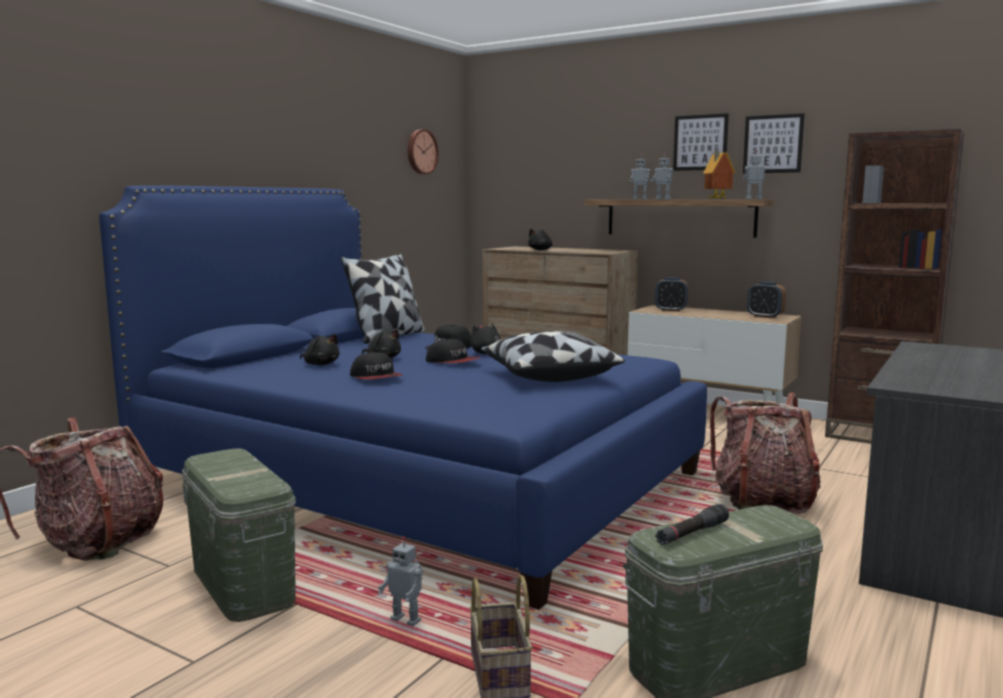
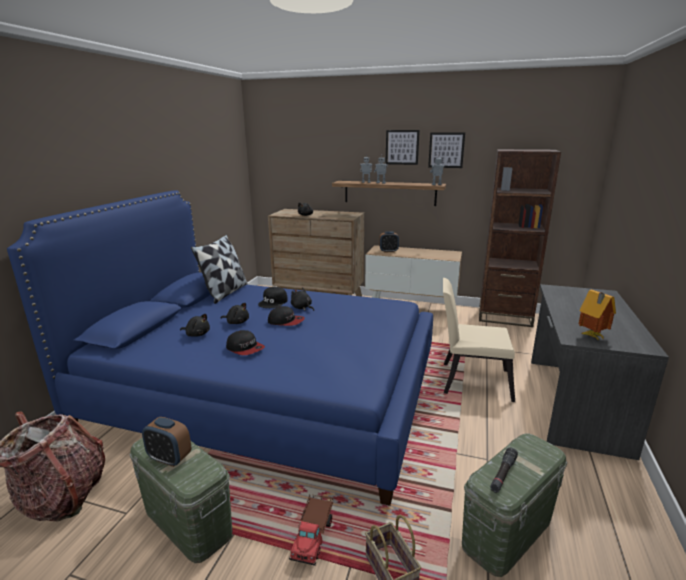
camera: 15 degrees left, 10 degrees up
toy robot [378,537,423,626] -> toy truck [289,494,333,566]
wall clock [408,129,439,175] -> none
pillow [481,331,625,382] -> none
toy house [703,151,735,199] -> toy house moved to [578,289,616,340]
backpack [710,392,821,514] -> beige chair [443,278,515,402]
alarm clock [747,281,786,319] -> alarm clock moved to [142,417,191,467]

